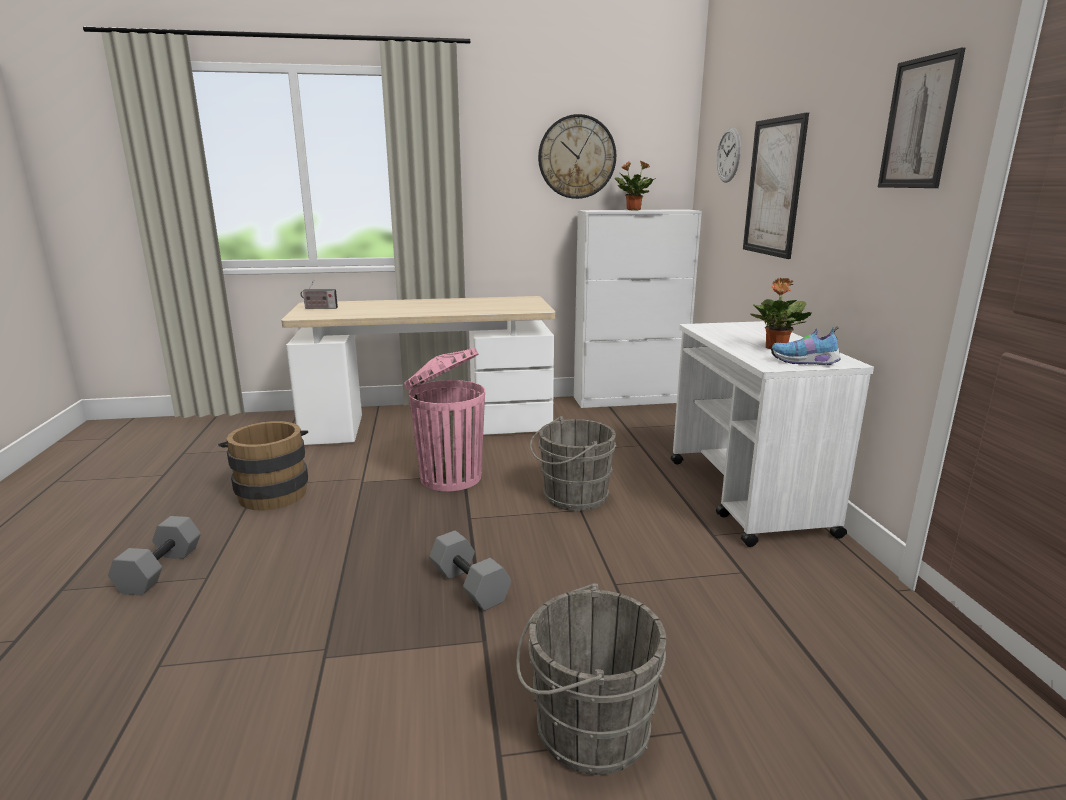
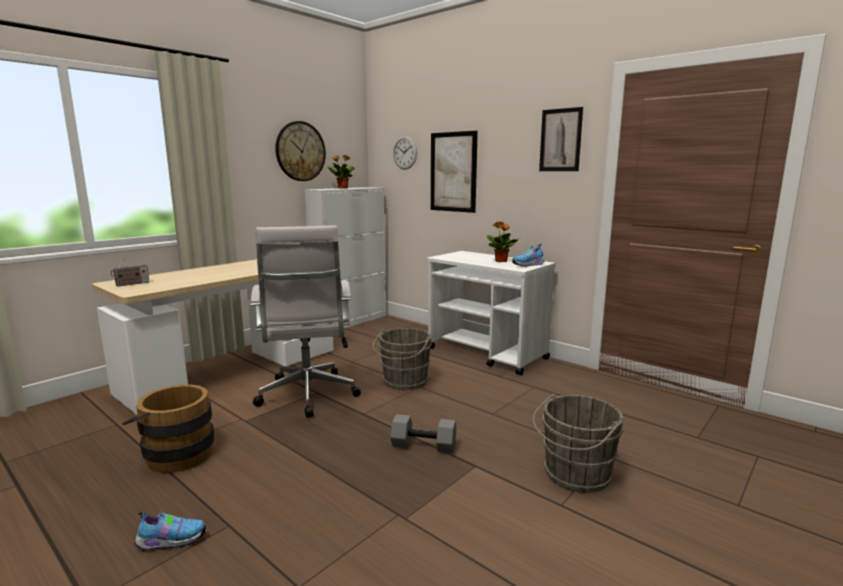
camera: 40 degrees left, 5 degrees down
grey dumbbell [108,516,201,596] -> shoe [134,511,206,551]
pink trash can [404,348,485,491] -> white office chair [250,225,361,418]

